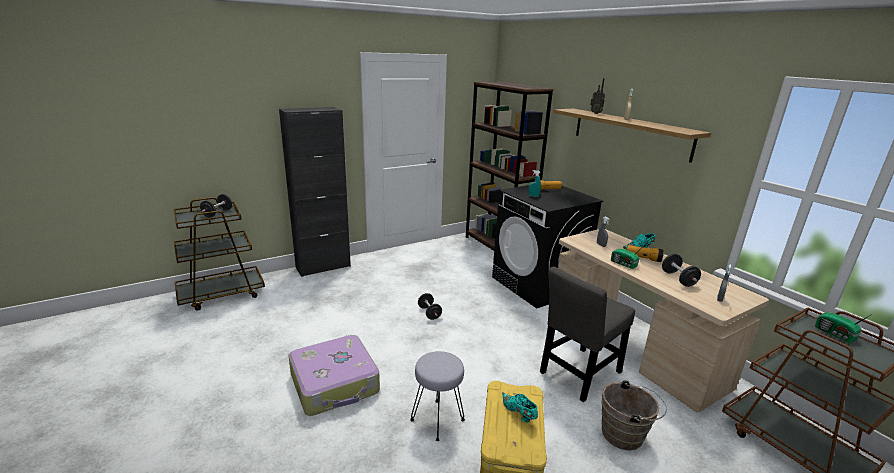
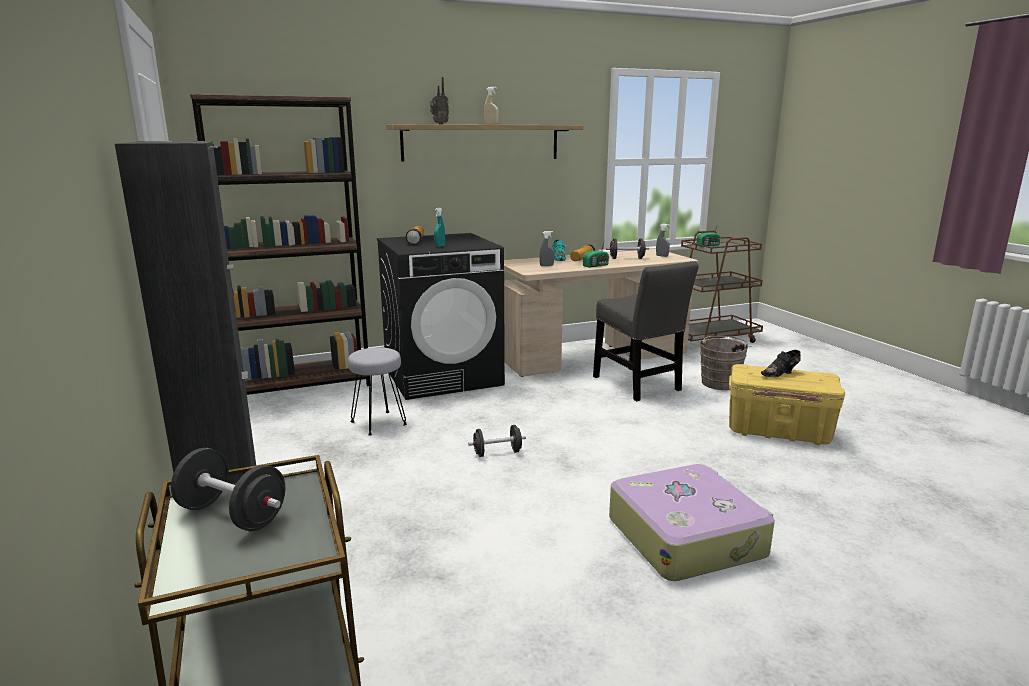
camera: 80 degrees left, 5 degrees down
grey stool [410,351,465,441] -> grey stool moved to [348,347,407,435]
turquoise shoe [502,392,538,423] -> black shoe [761,350,801,377]

